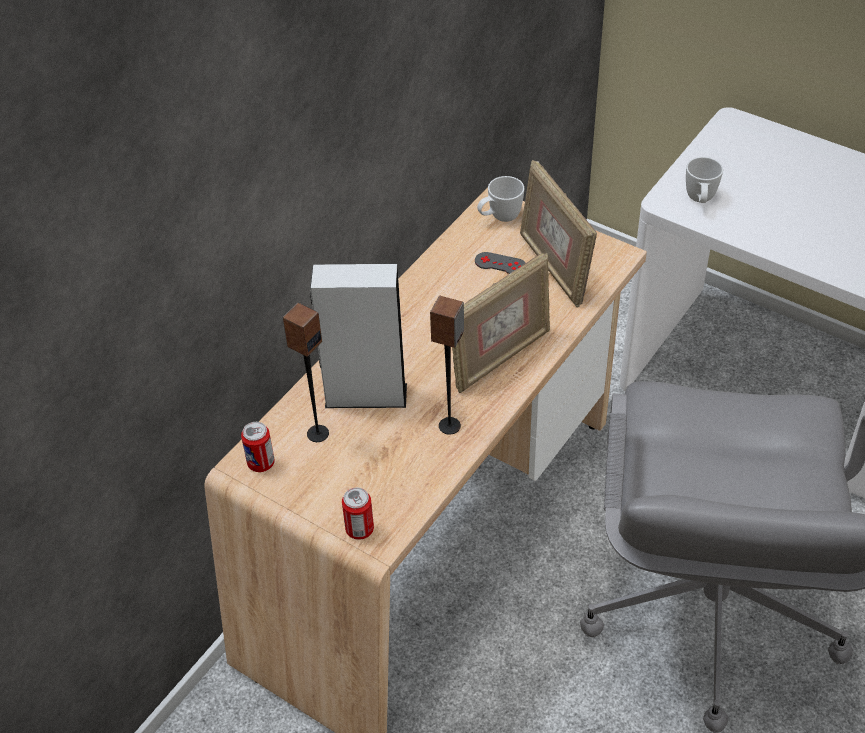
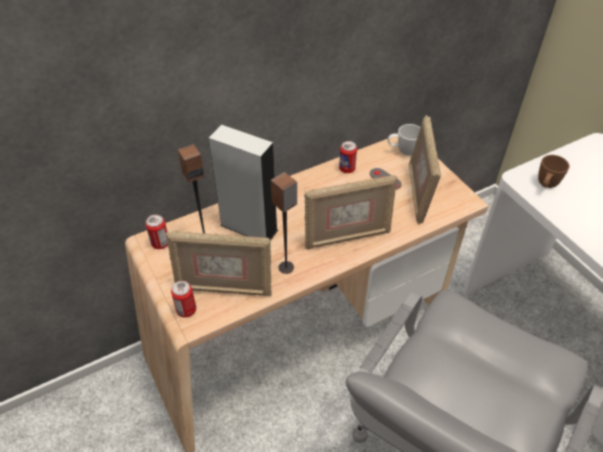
camera: 25 degrees right, 0 degrees up
white mug [686,157,723,203] -> brown mug [538,155,569,188]
none -> picture frame [166,231,272,296]
none -> can [339,141,357,173]

